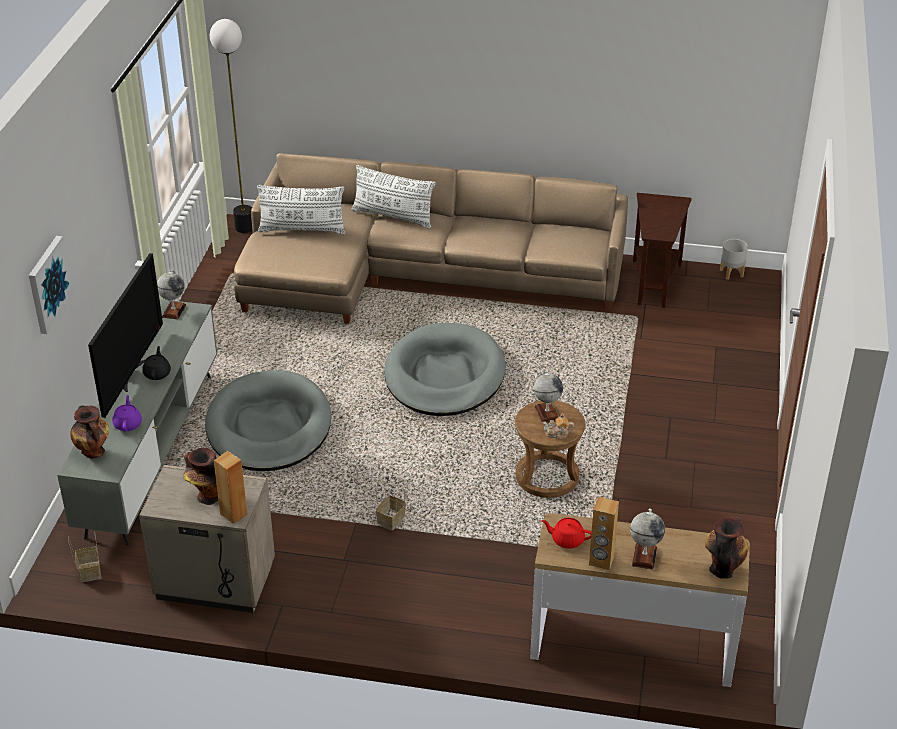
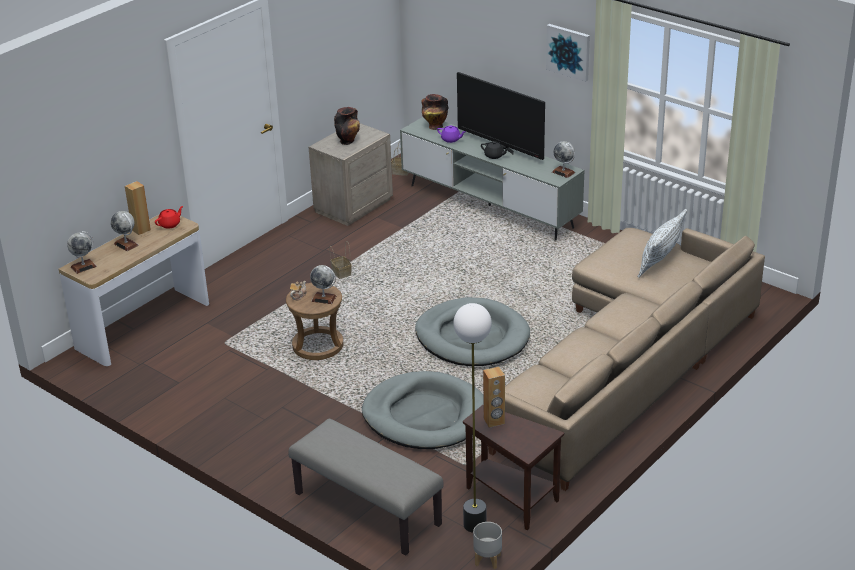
camera: 120 degrees right, 5 degrees down
picture [29,236,73,334] -> picture moved to [546,24,590,82]
grey dog bed [205,370,331,471] -> grey dog bed moved to [362,371,483,449]
floor lamp [210,19,253,233] -> floor lamp moved to [454,303,492,533]
brown speaker [214,451,247,524] -> brown speaker moved to [483,367,505,428]
white pillow [351,165,436,228] -> none
vase [705,517,748,579] -> globe [67,231,97,274]
none -> grey bench [288,419,444,556]

